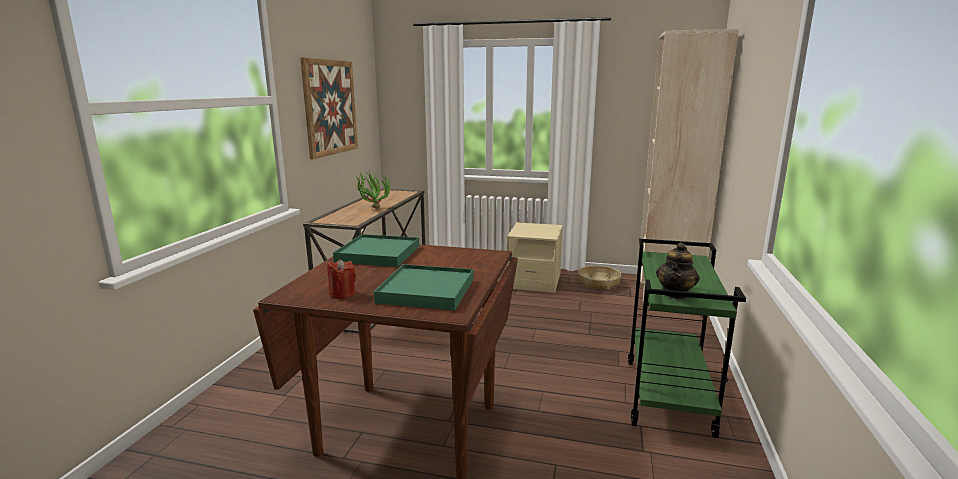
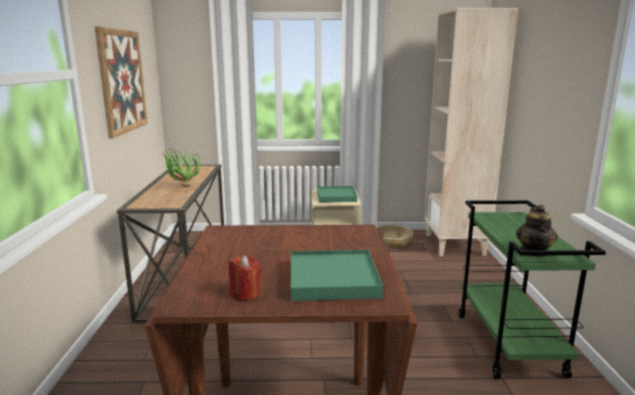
camera: 15 degrees left, 0 degrees up
green tray [333,234,419,267] -> green tray moved to [317,186,357,202]

